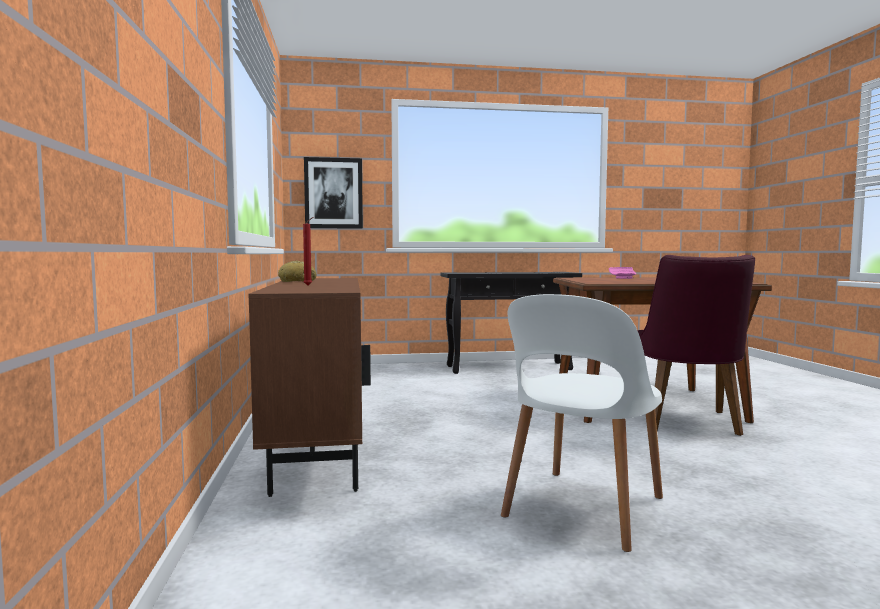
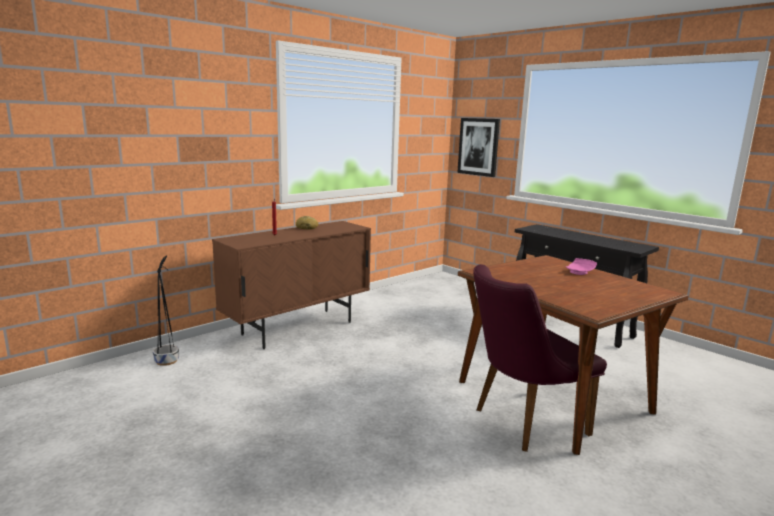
camera: 55 degrees right, 10 degrees up
white chair [501,294,663,552] -> none
none -> black planter [153,255,179,366]

